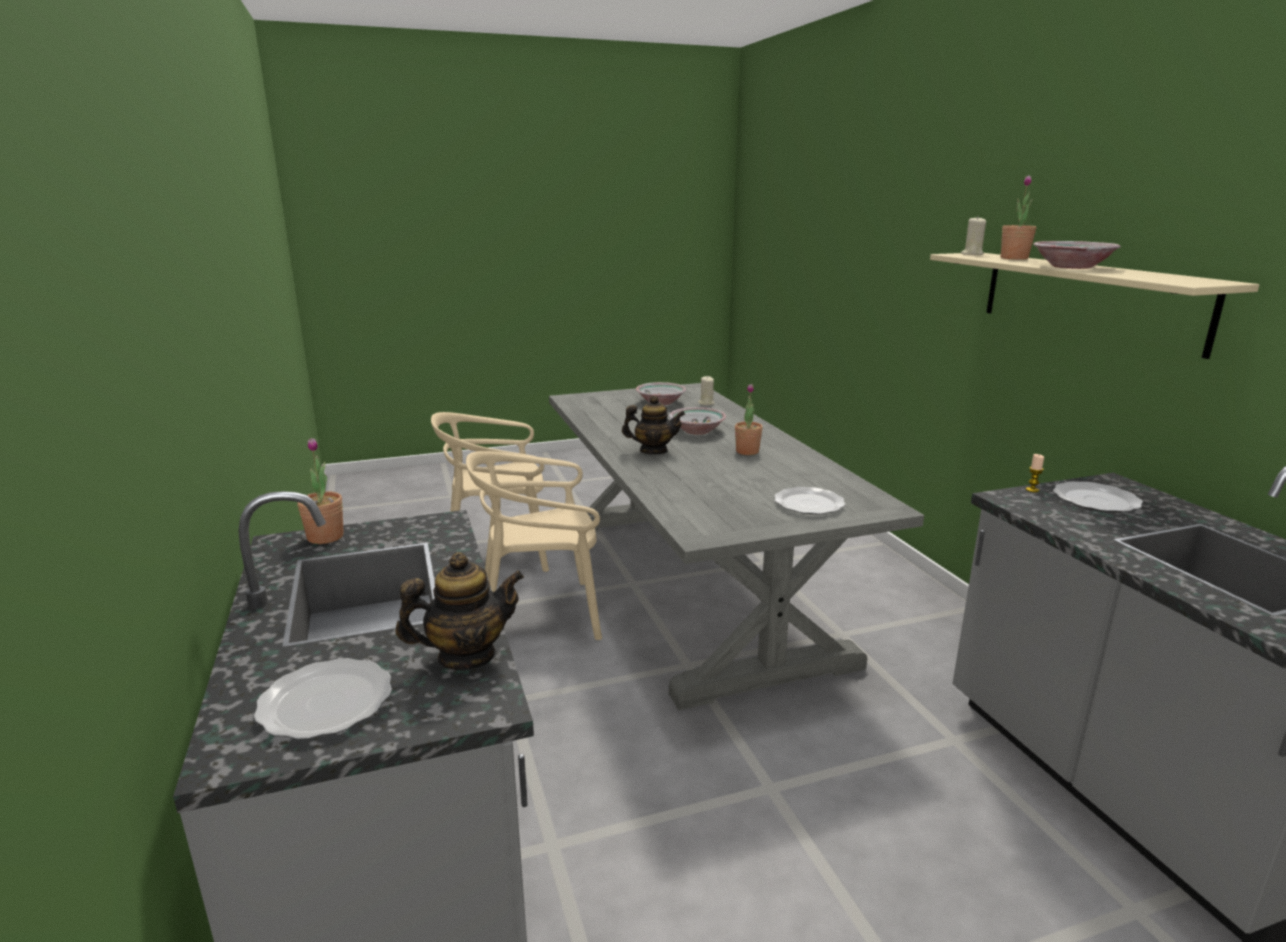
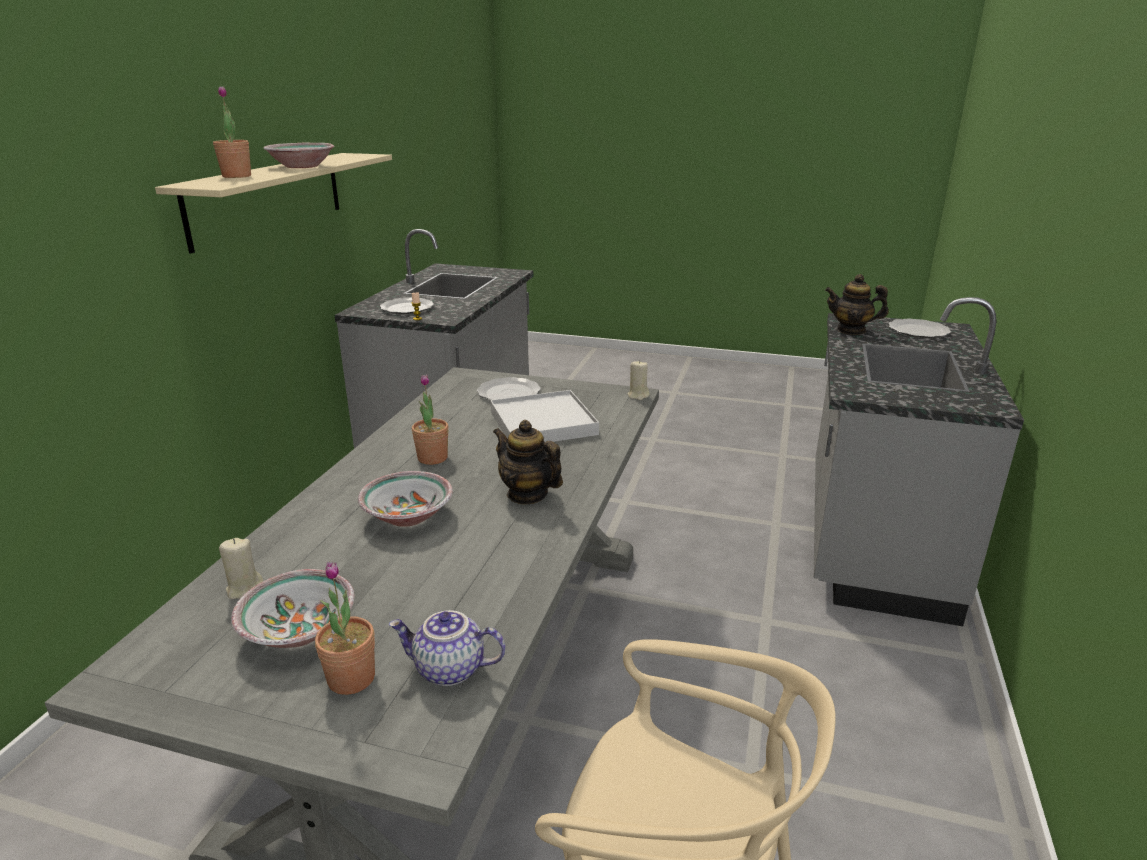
camera: 145 degrees left, 5 degrees up
potted plant [297,438,344,544] -> potted plant moved to [315,561,375,695]
beige chair [466,451,602,640] -> none
beige candle [961,216,986,255] -> beige candle moved to [627,360,649,400]
none -> teapot [389,610,505,686]
none -> white tray [490,390,599,442]

